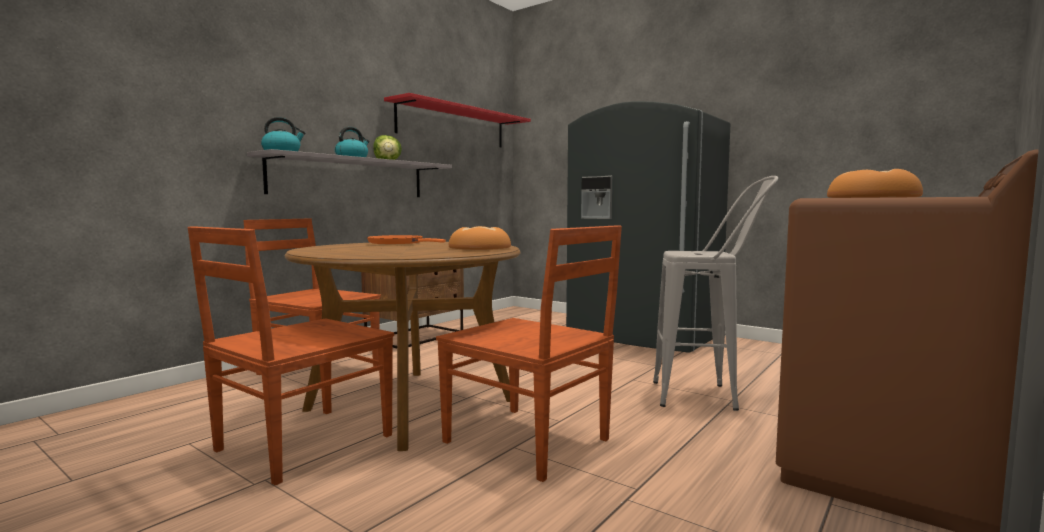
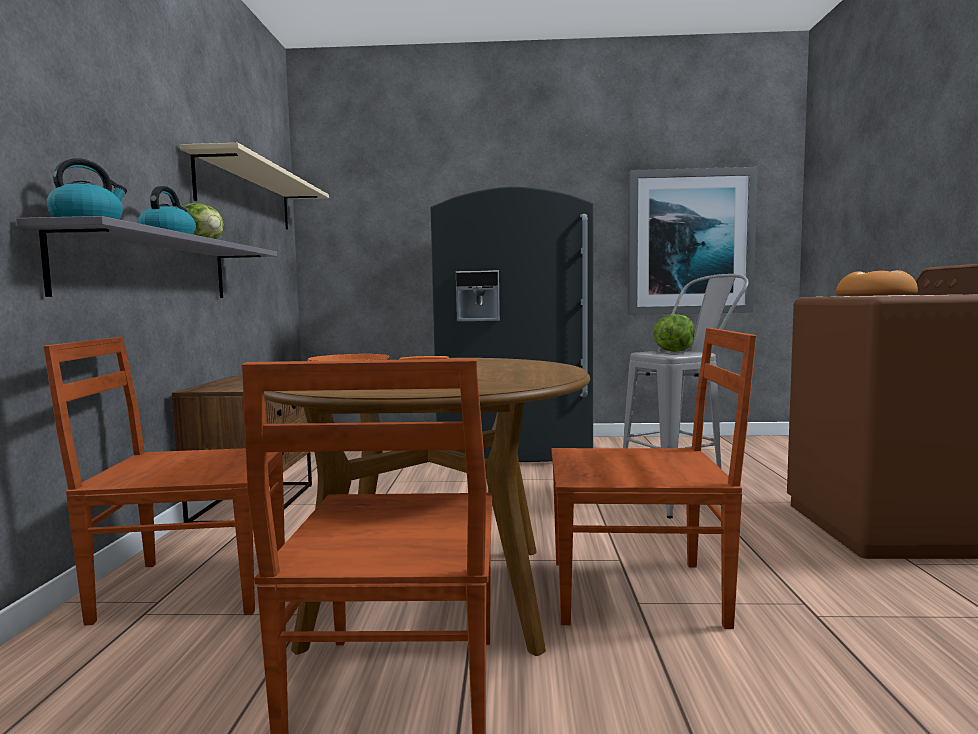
camera: 35 degrees left, 0 degrees up
red shelf [384,93,531,148] -> beige shelf [180,143,329,230]
bread [449,226,511,250] -> none
none -> picture [628,167,758,315]
none -> lettuce [653,314,695,352]

